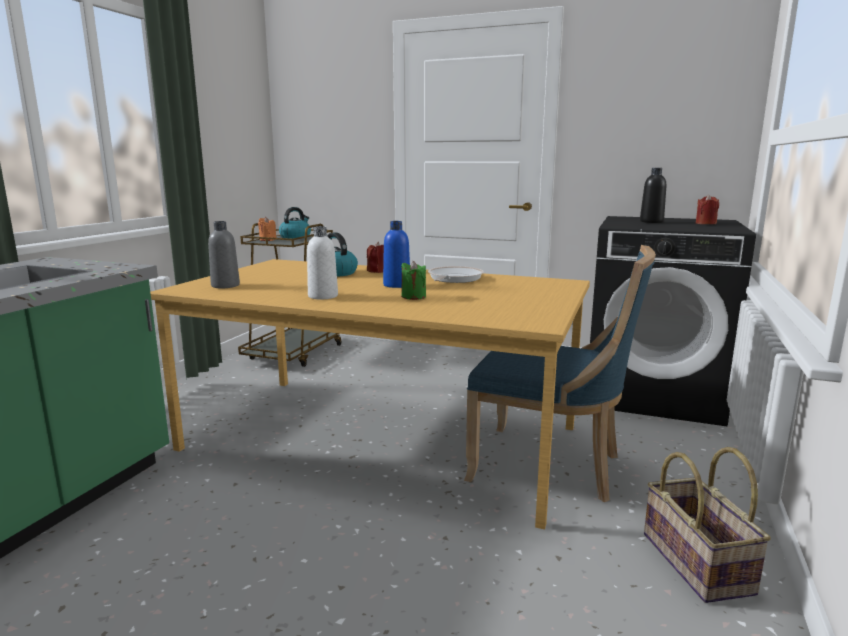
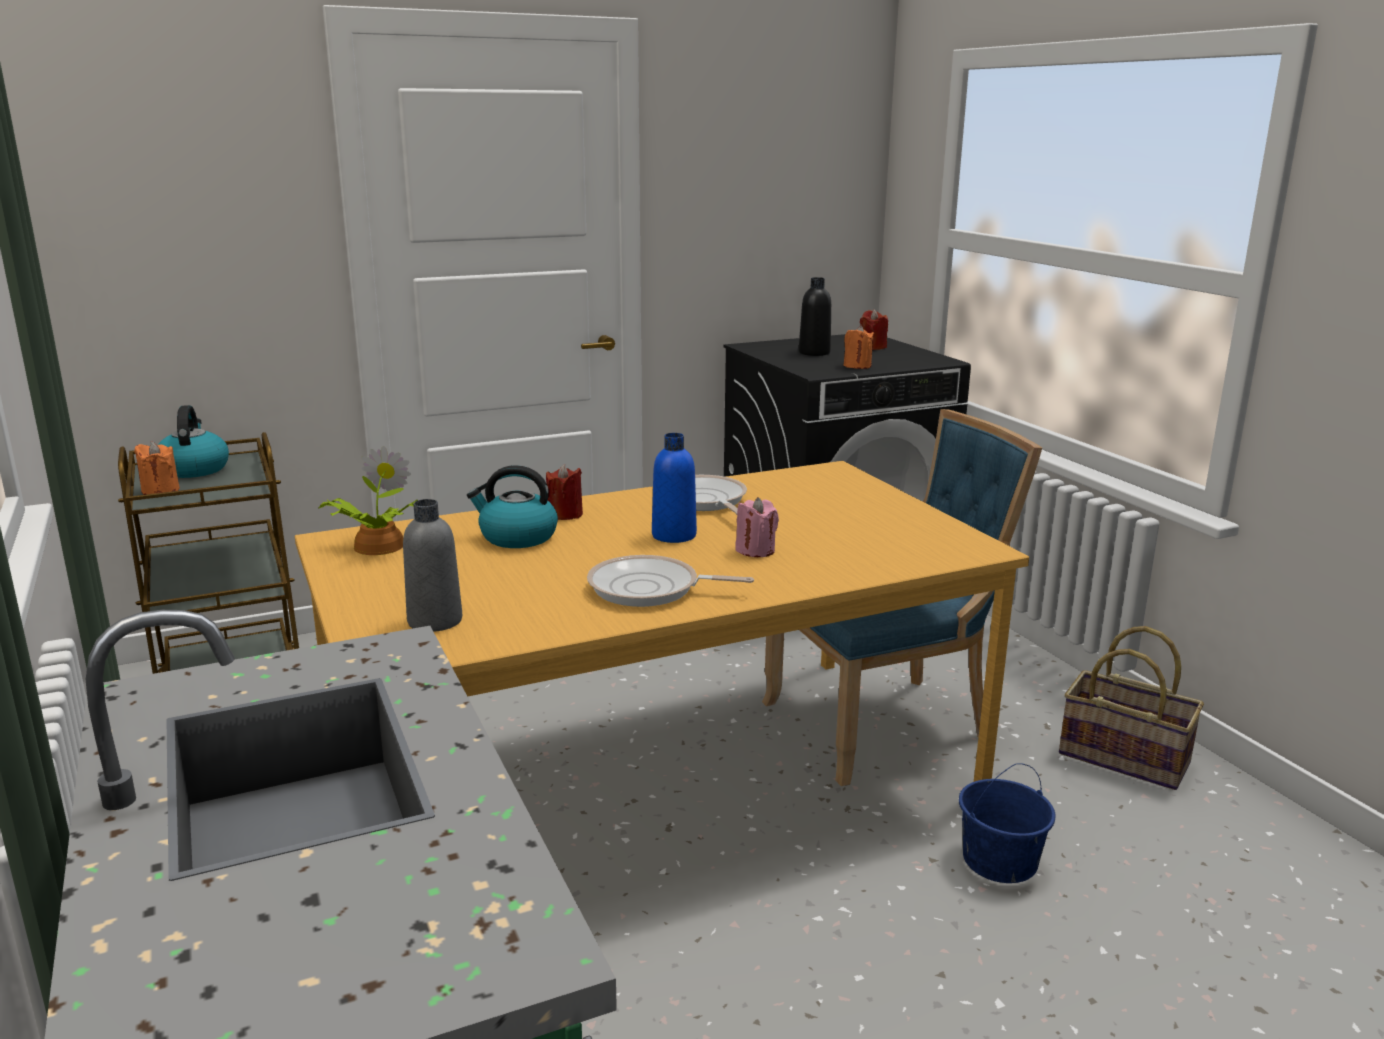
camera: 45 degrees left, 5 degrees up
white bottle [307,226,338,299] -> frying pan [587,555,754,607]
green candle [401,261,426,300] -> pink candle [735,497,779,557]
none -> potted plant [317,446,418,555]
none -> orange candle [843,325,874,369]
none -> blue bucket [959,763,1056,883]

